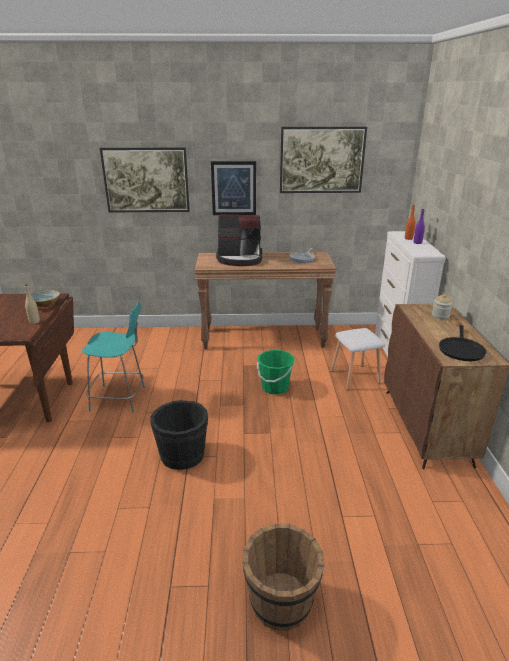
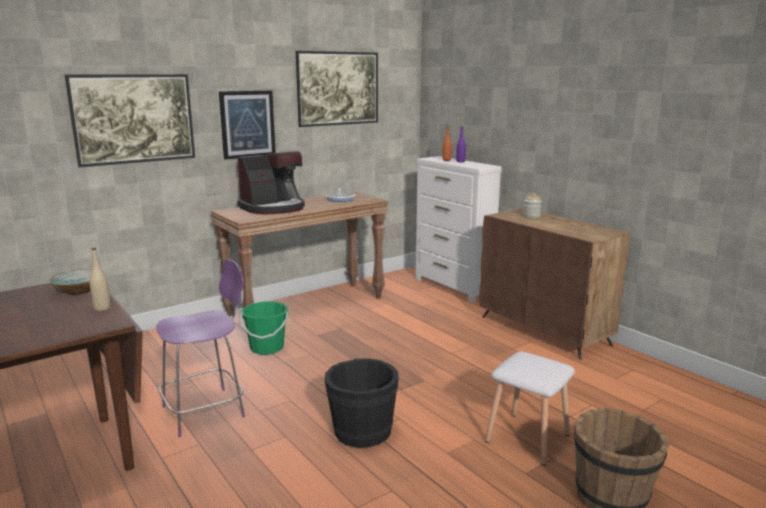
camera: 35 degrees left, 10 degrees down
turquoise chair [82,302,145,413] -> purple chair [156,259,245,437]
green bucket [257,350,295,395] -> green bucket moved to [240,301,288,355]
white stool [331,328,385,390] -> white stool moved to [485,351,575,465]
black frying pan [439,325,487,361] -> none

